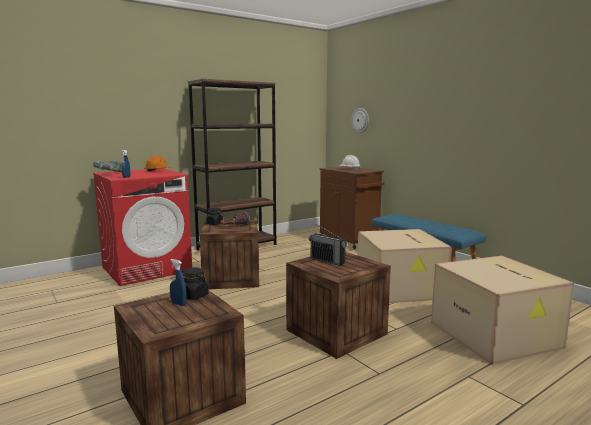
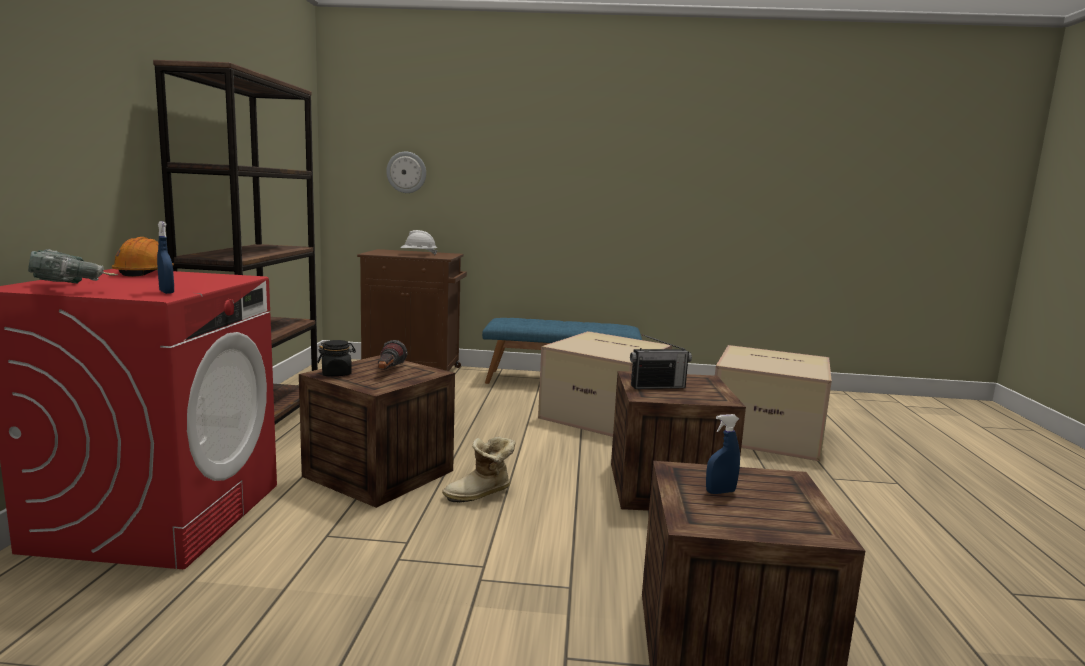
camera: 50 degrees left, 0 degrees up
black jar [182,267,209,300] -> none
none -> boot [442,436,515,502]

